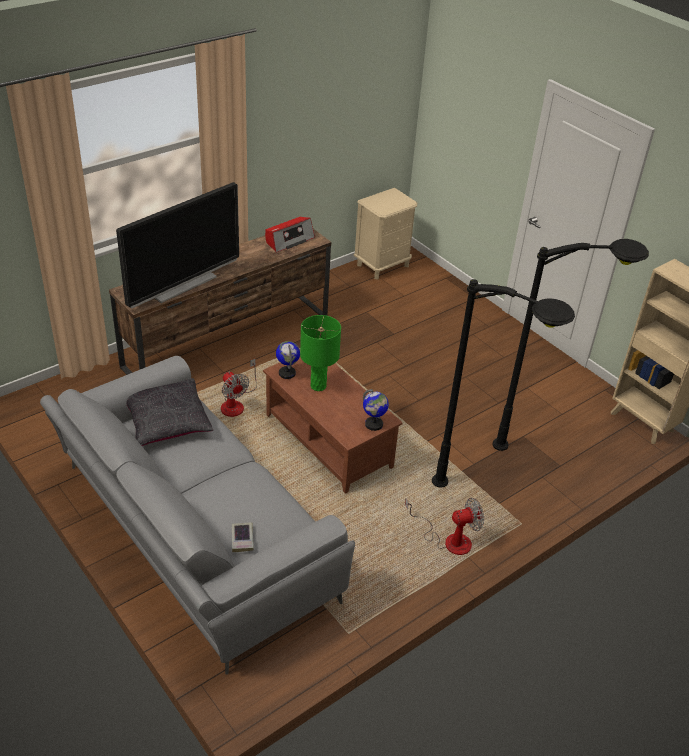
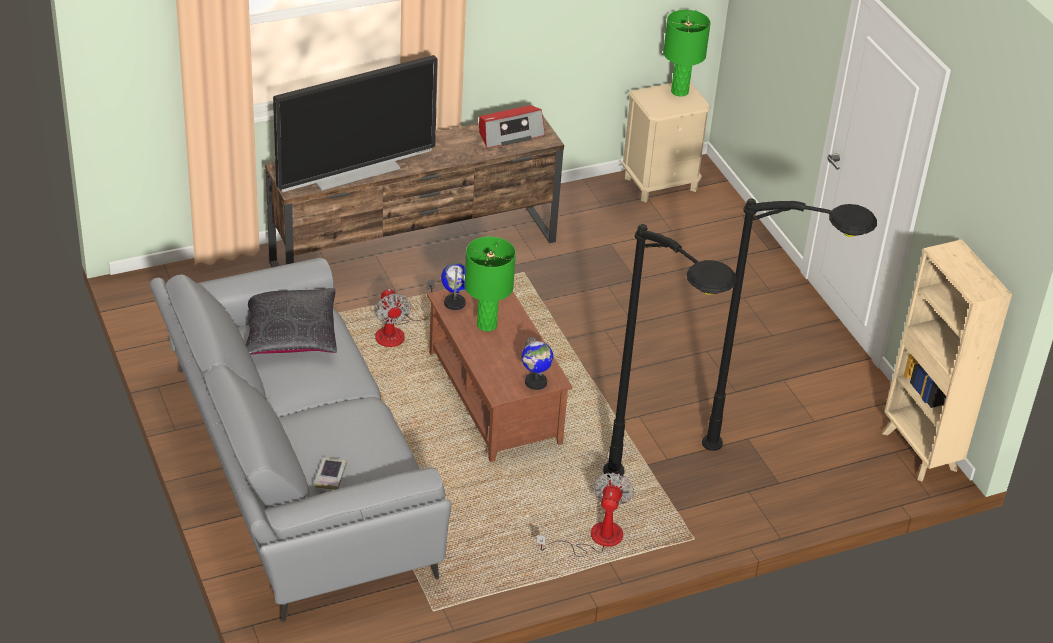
camera: 15 degrees right, 0 degrees up
fan [405,498,484,555] -> fan turned 75 degrees counterclockwise [536,472,634,557]
none -> green table lamp [663,10,711,97]

